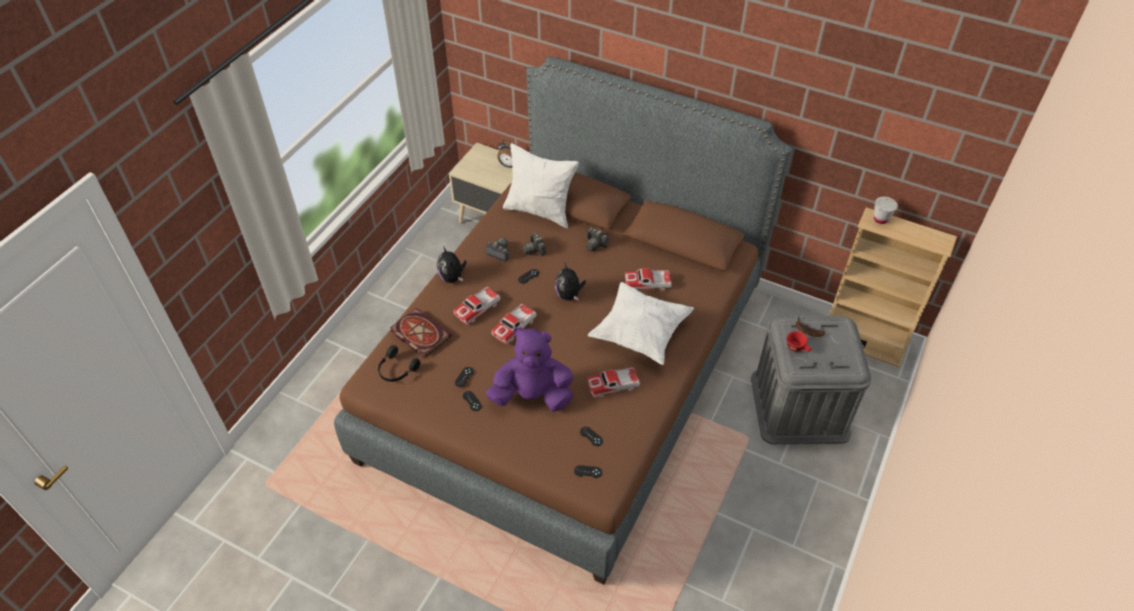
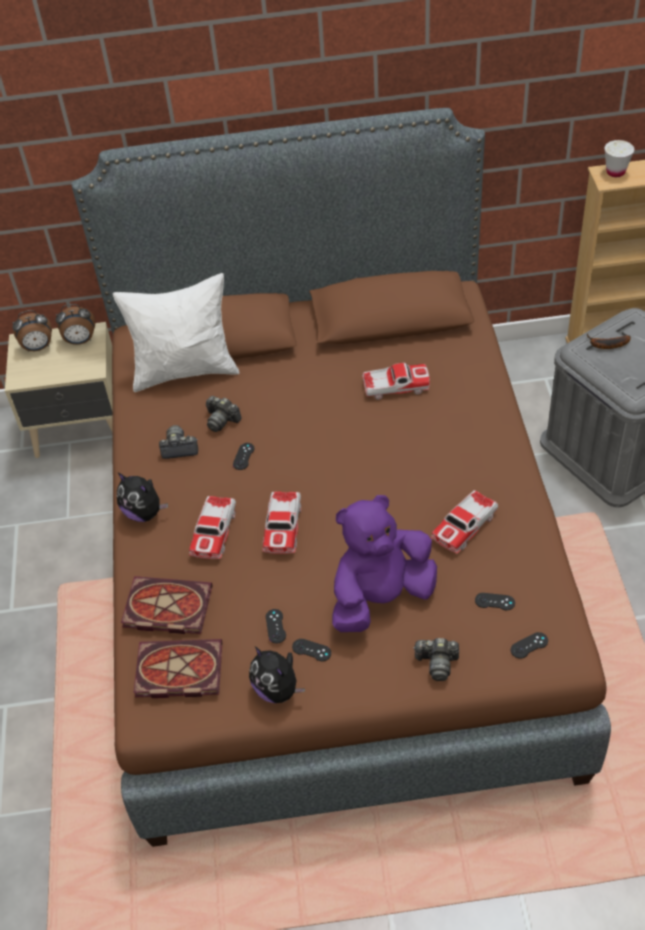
camera: 30 degrees left, 0 degrees up
black headphones [378,345,421,382] -> book [133,639,222,698]
plush toy [555,263,586,301] -> plush toy moved to [249,647,305,703]
camera [586,227,609,251] -> camera moved to [413,638,459,681]
white pillow [588,282,694,365] -> none
toy car [625,268,672,291] -> toy car turned 150 degrees counterclockwise [362,363,430,400]
red cup [787,331,812,352] -> none
none -> alarm clock [13,310,52,352]

